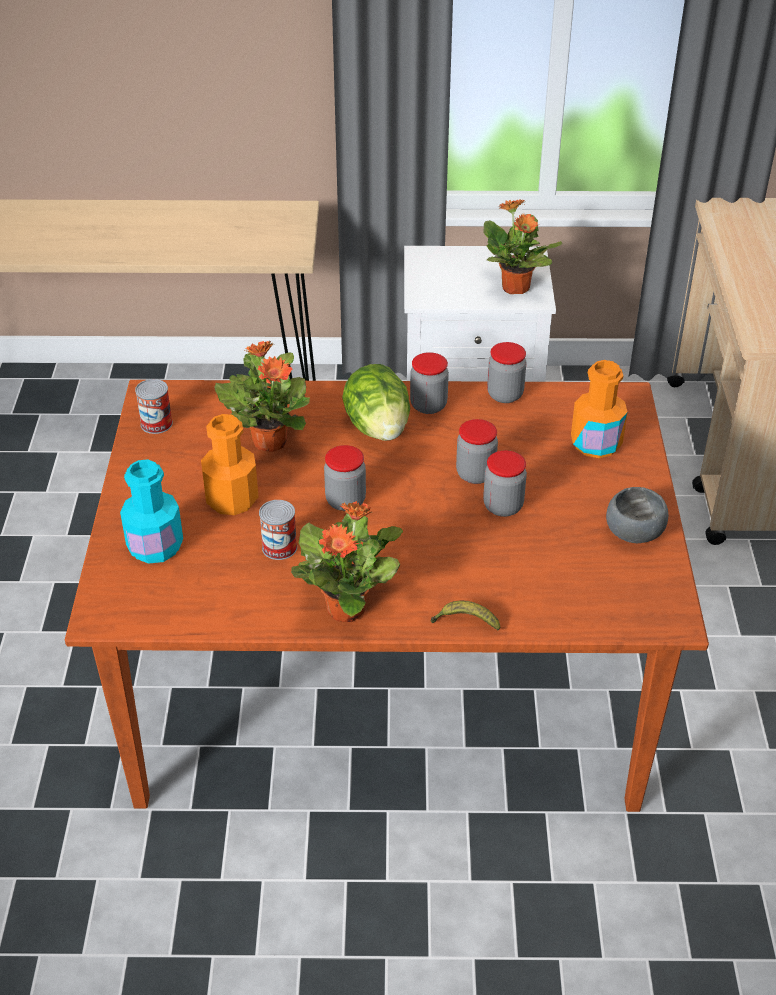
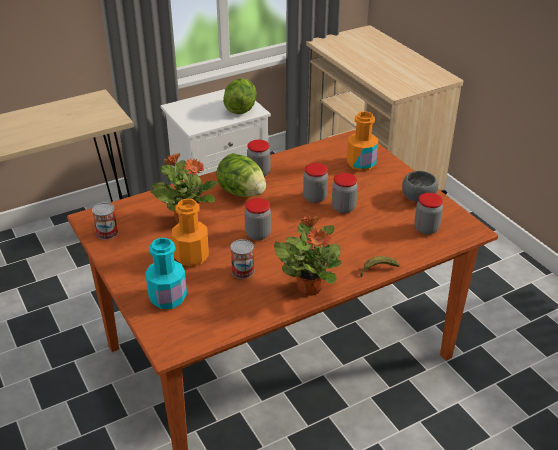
camera: 30 degrees left, 5 degrees down
potted plant [484,199,562,294] -> lettuce [223,78,257,114]
jar [487,342,527,403] -> jar moved to [414,193,443,235]

